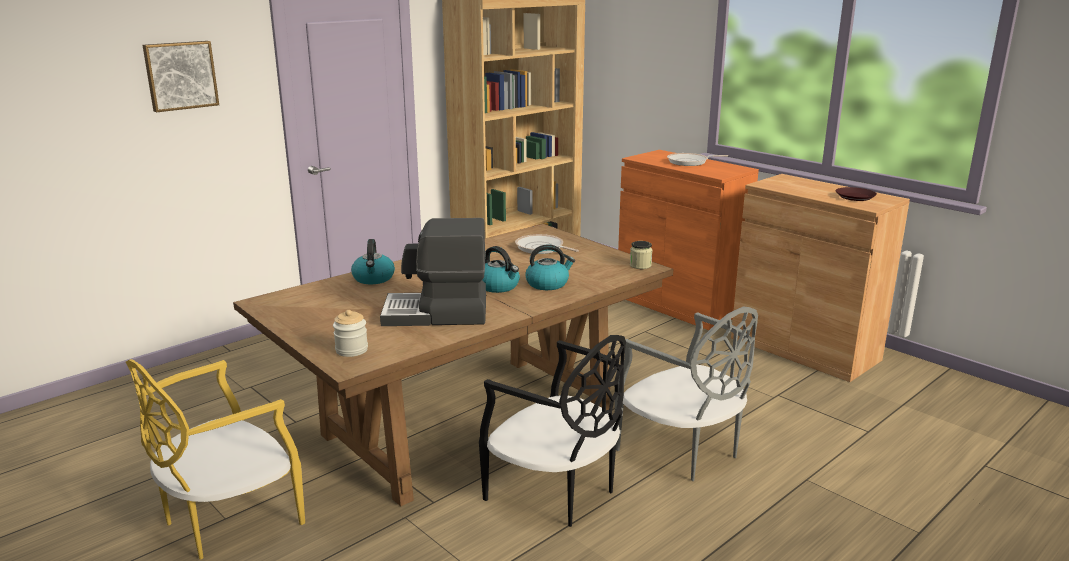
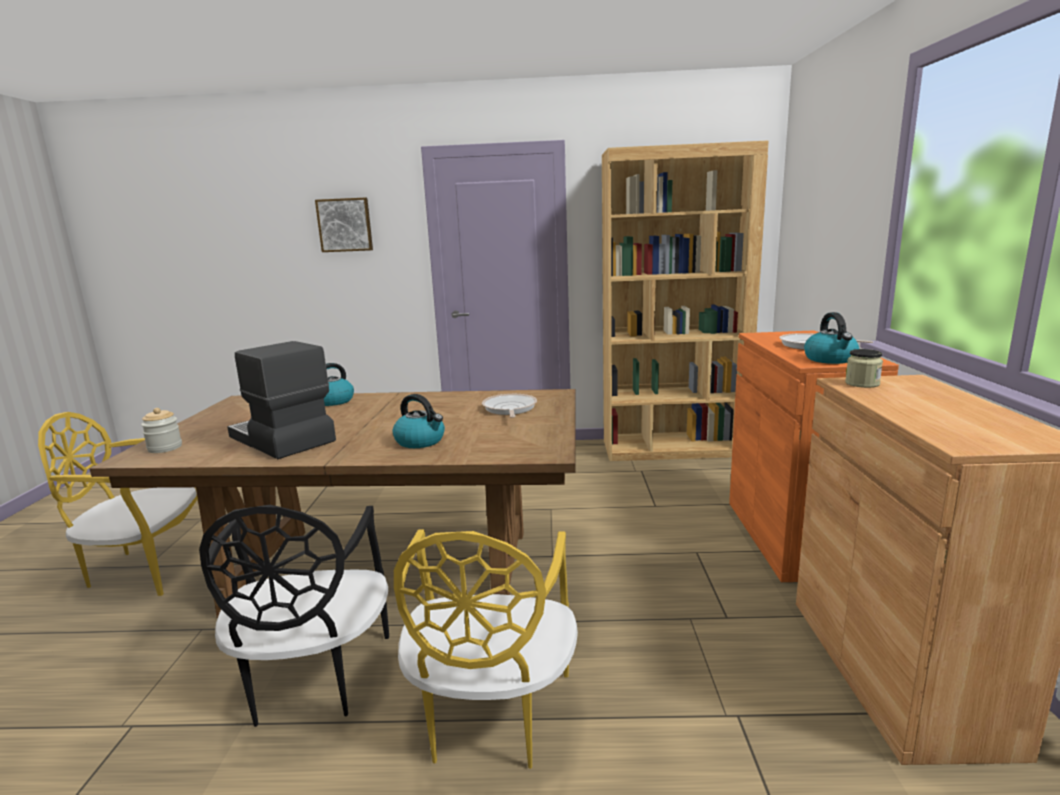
camera: 45 degrees right, 5 degrees down
kettle [482,246,520,293] -> kettle moved to [804,312,859,364]
grey chair [615,307,758,481] -> yellow chair [394,530,578,769]
jar [630,241,652,269] -> jar moved to [845,349,883,388]
brown plate [836,187,877,201] -> none

